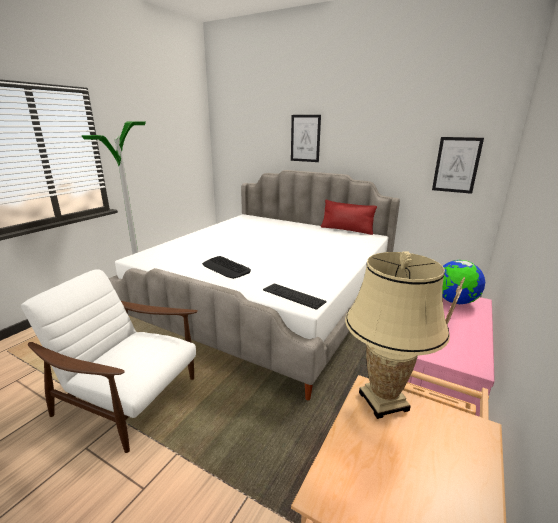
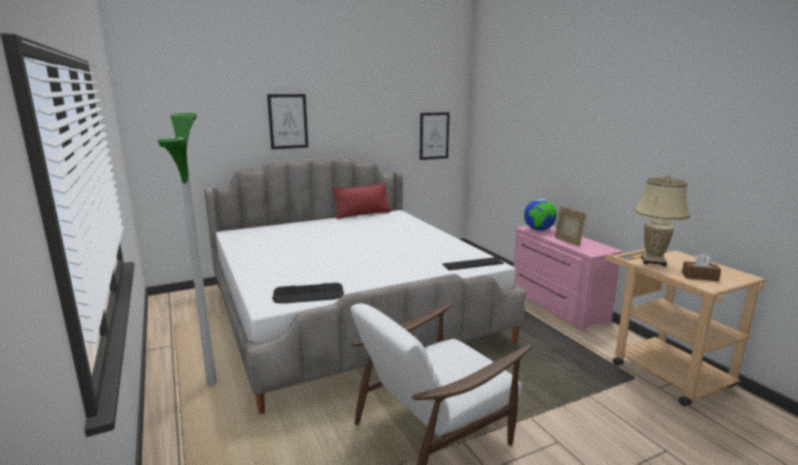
camera: 55 degrees left, 5 degrees down
keyboard [202,256,251,279] -> keyboard moved to [272,283,344,303]
none -> brown tissue box [682,253,721,281]

